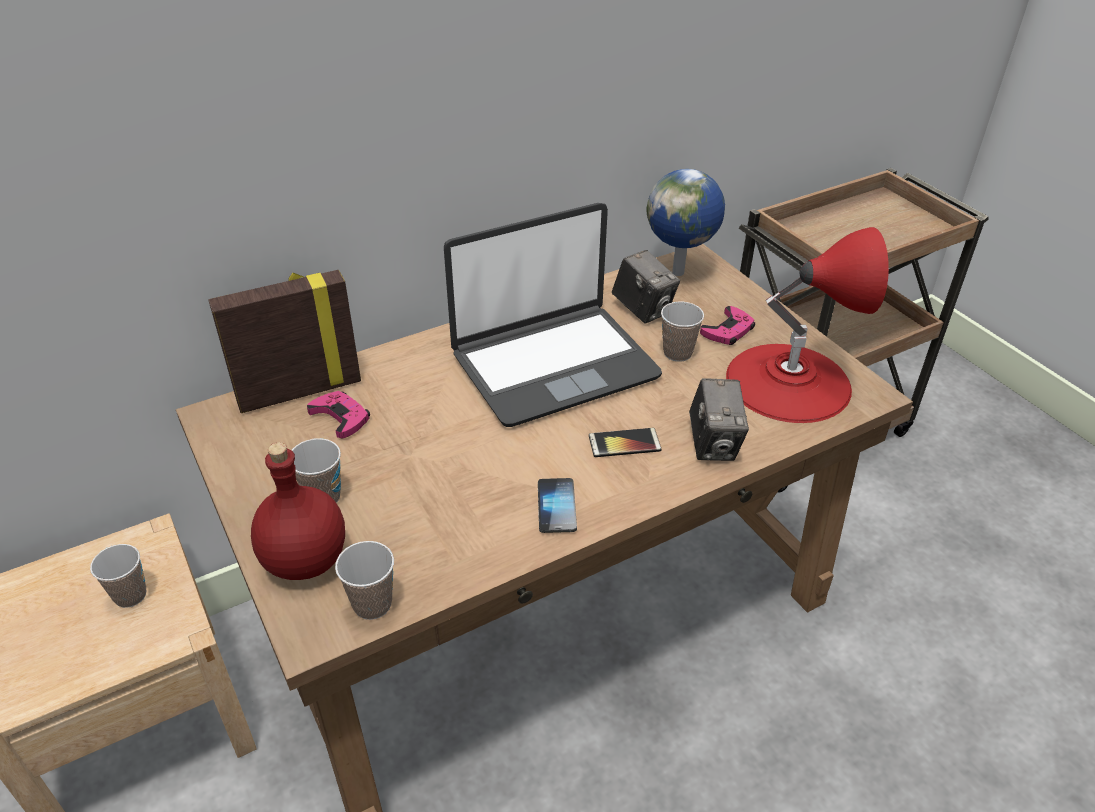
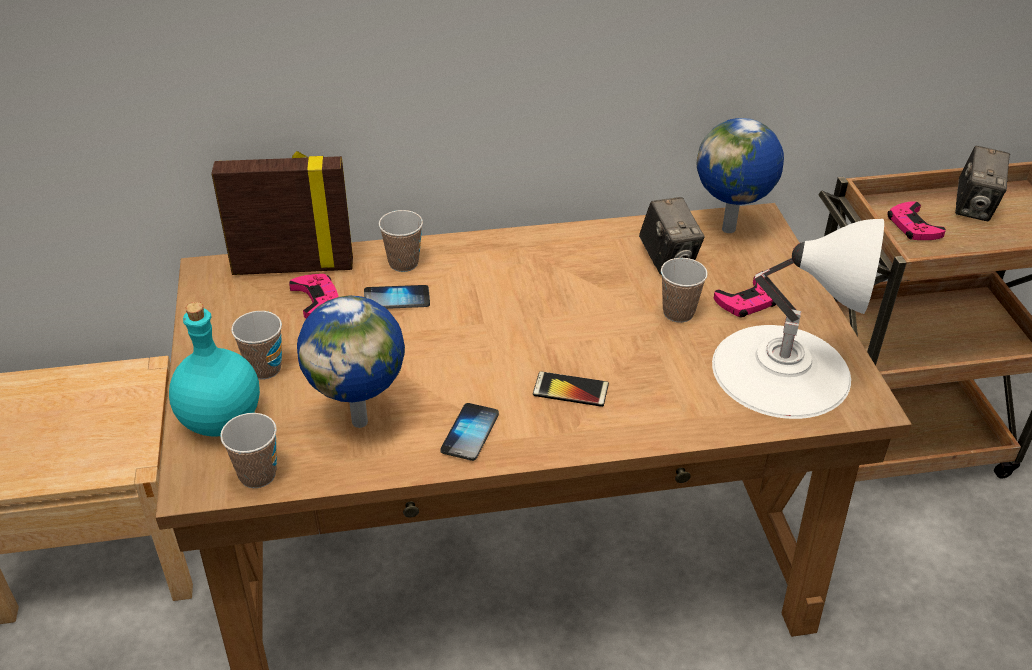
camera: 20 degrees right, 0 degrees up
cup [90,544,146,608] -> cup moved to [379,210,423,272]
red bottle [251,442,345,580] -> turquoise bottle [169,302,260,437]
laptop [444,203,662,427] -> none
camera [689,378,749,461] -> camera moved to [955,146,1010,221]
red table lamp [726,227,889,423] -> white table lamp [712,219,884,419]
none -> globe [297,295,405,428]
none -> phone [364,285,430,309]
none -> pink game controller [887,201,946,240]

